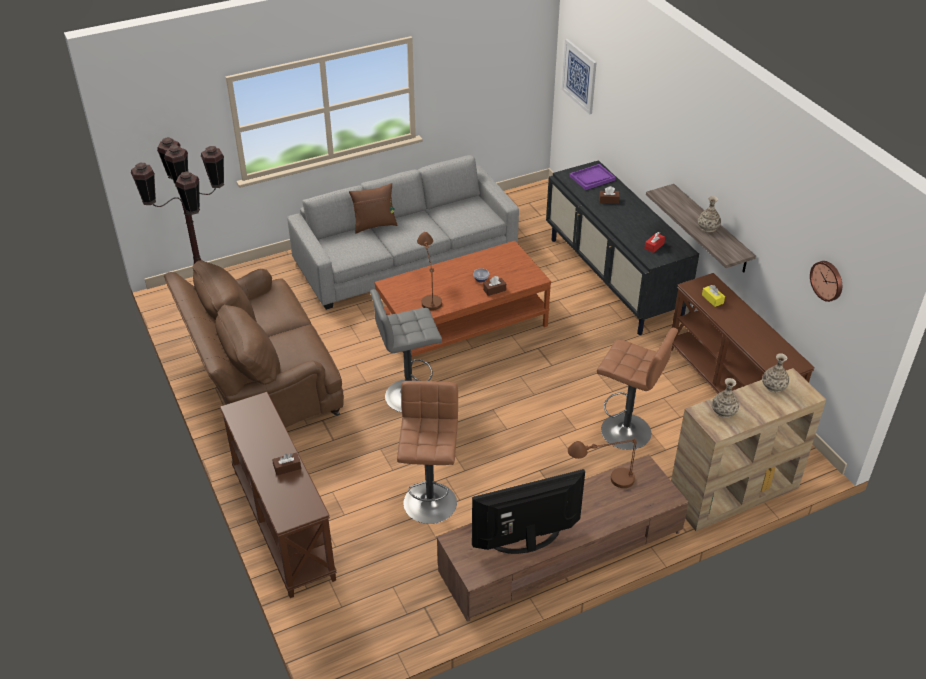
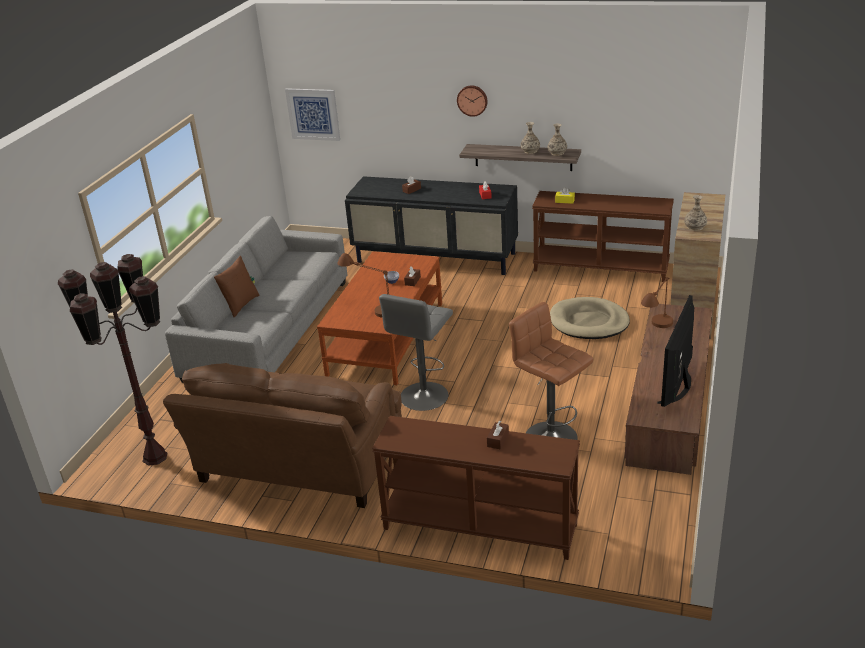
camera: 45 degrees left, 10 degrees down
purple tray [570,164,616,190] -> none
brown stool [597,328,678,450] -> beige dog bed [550,297,630,339]
vase [762,353,789,393] -> vase moved to [548,123,567,156]
wall clock [810,261,842,302] -> wall clock moved to [457,85,488,117]

